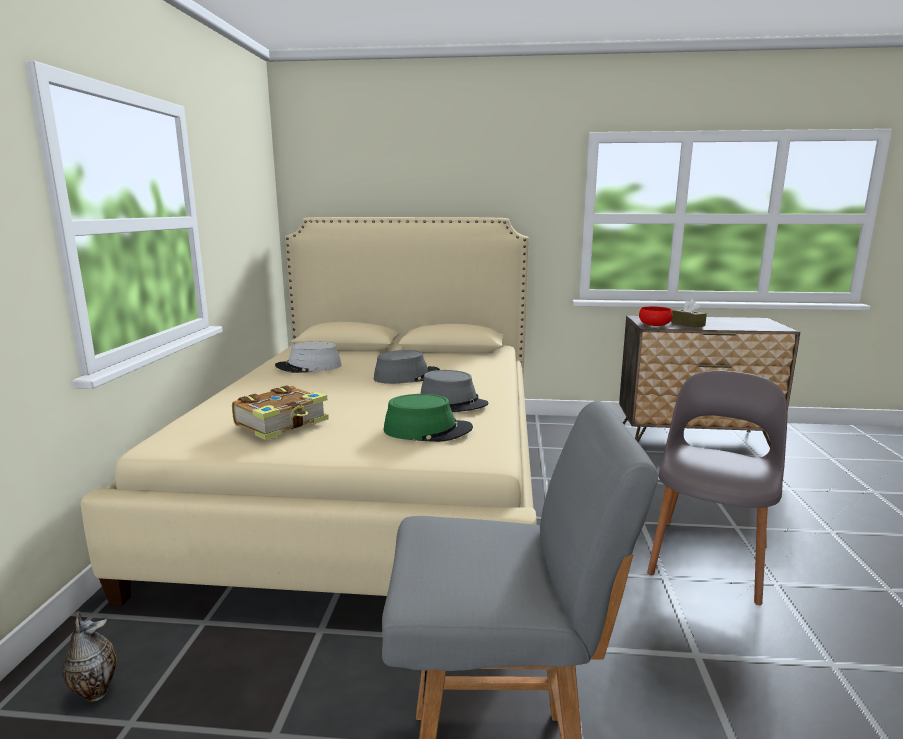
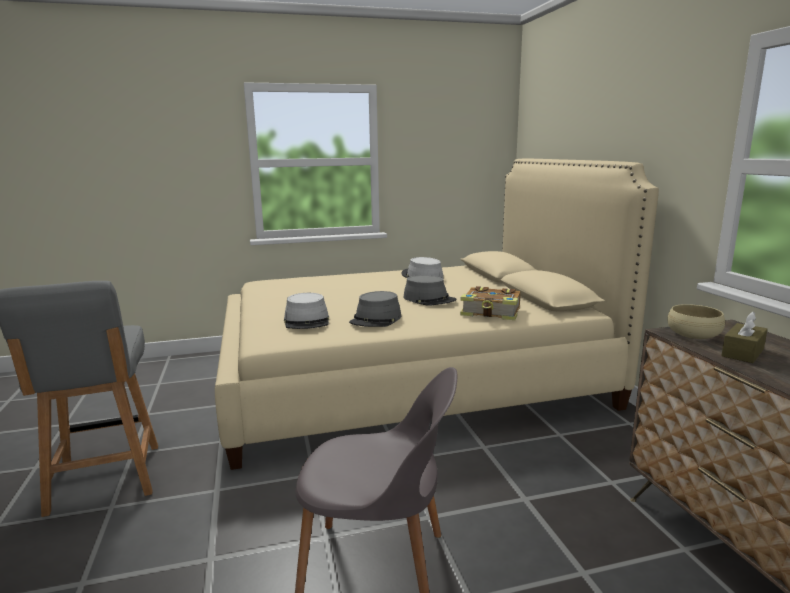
camera: 70 degrees right, 0 degrees up
vase [62,611,116,702] -> none
book [232,385,329,440] -> book moved to [460,286,520,320]
green hat [384,394,473,442] -> grey hat [284,293,329,329]
red bowl [639,306,673,326] -> beige bowl [667,304,725,339]

